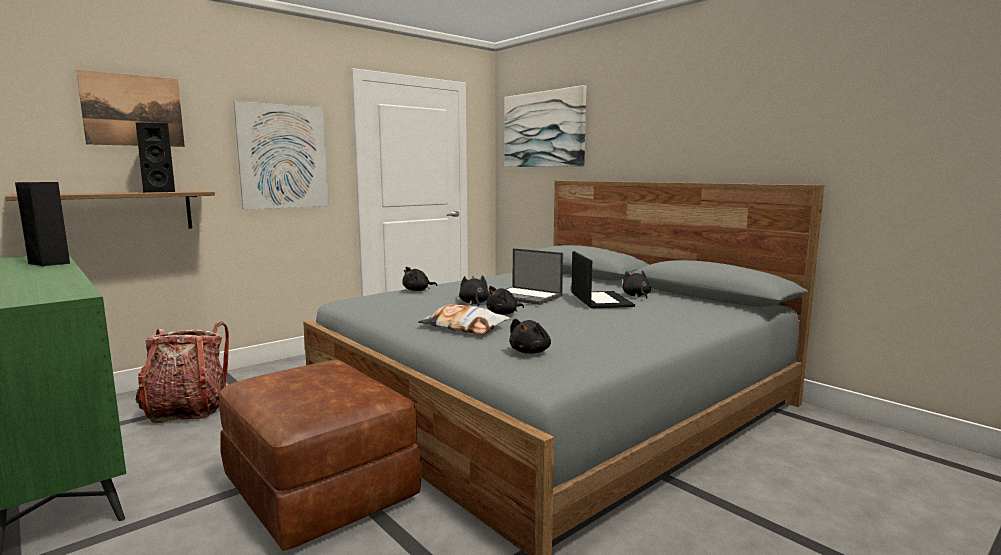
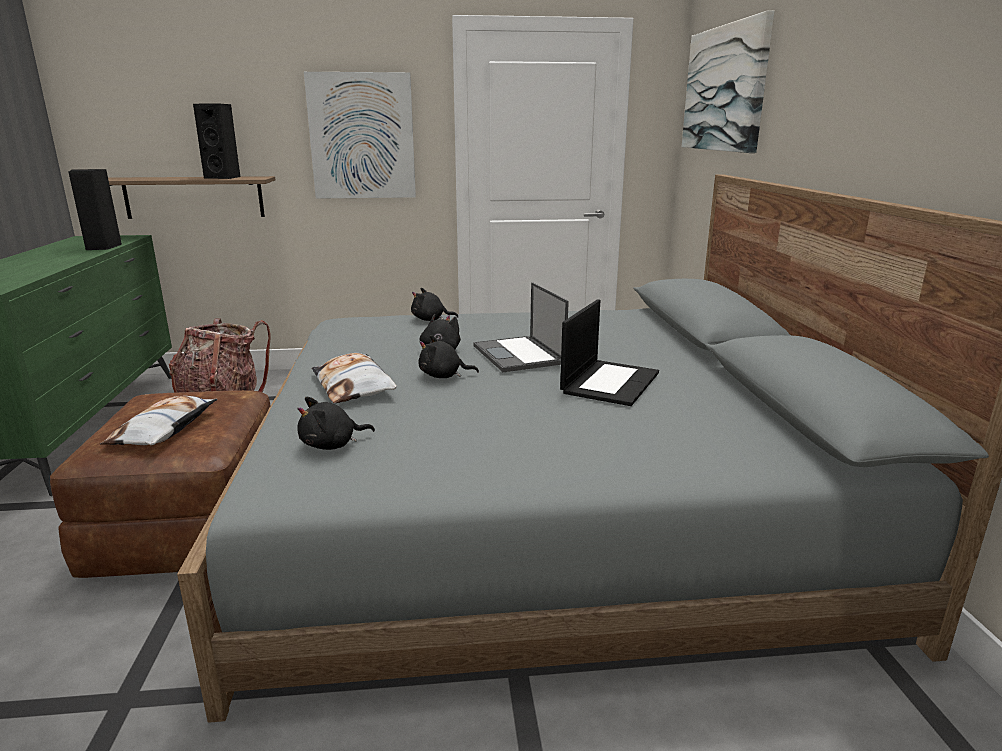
camera: 35 degrees right, 10 degrees up
picture [76,70,185,147] -> none
black plush toy [622,270,651,299] -> none
none -> pillow [100,396,217,445]

